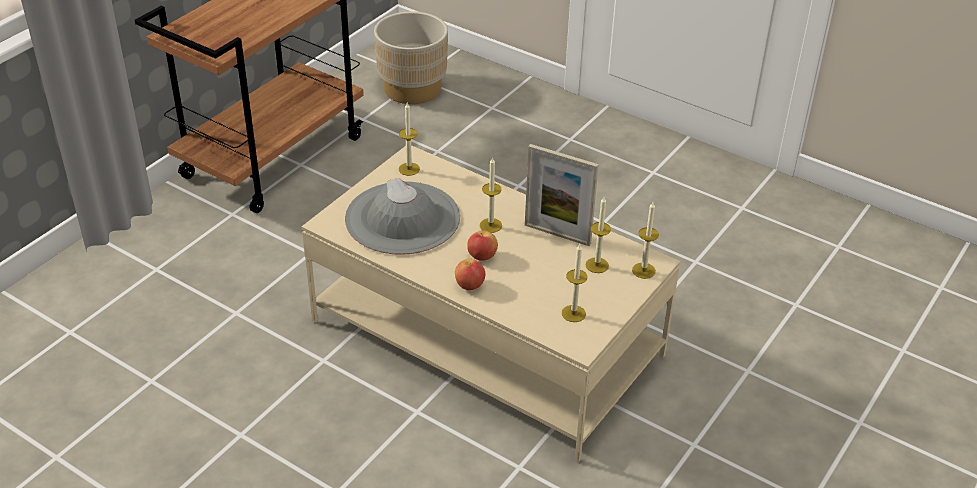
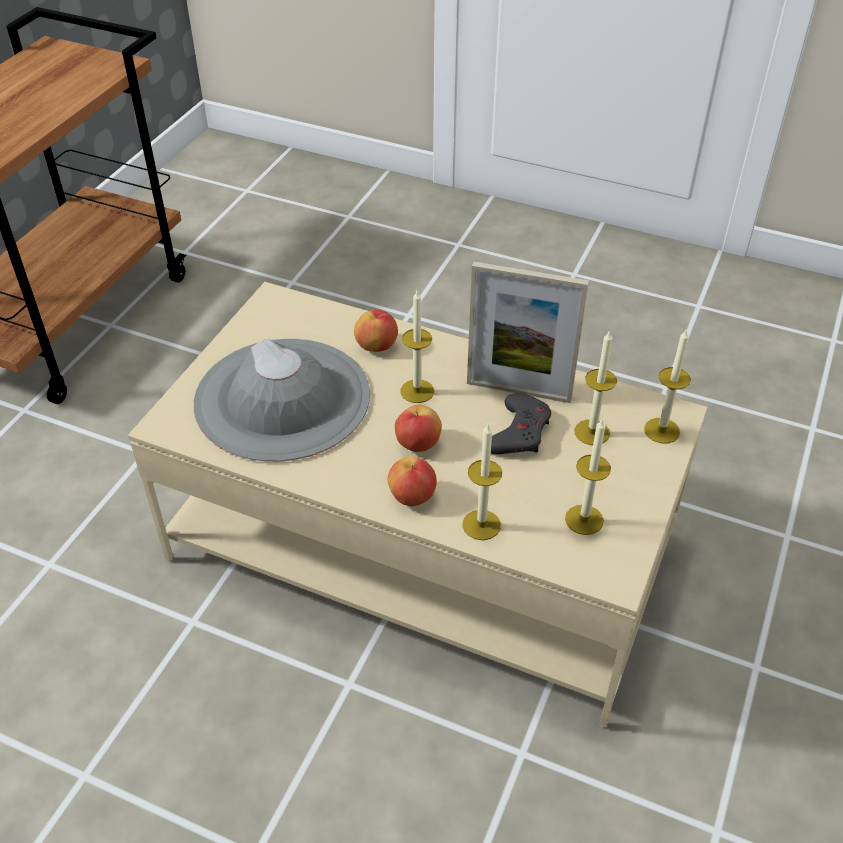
camera: 10 degrees left, 5 degrees up
beige planter [374,11,448,104] -> none
candle [399,103,420,176] -> candle moved to [462,423,502,540]
none -> apple [354,309,398,352]
none -> grey game controller [491,393,551,454]

